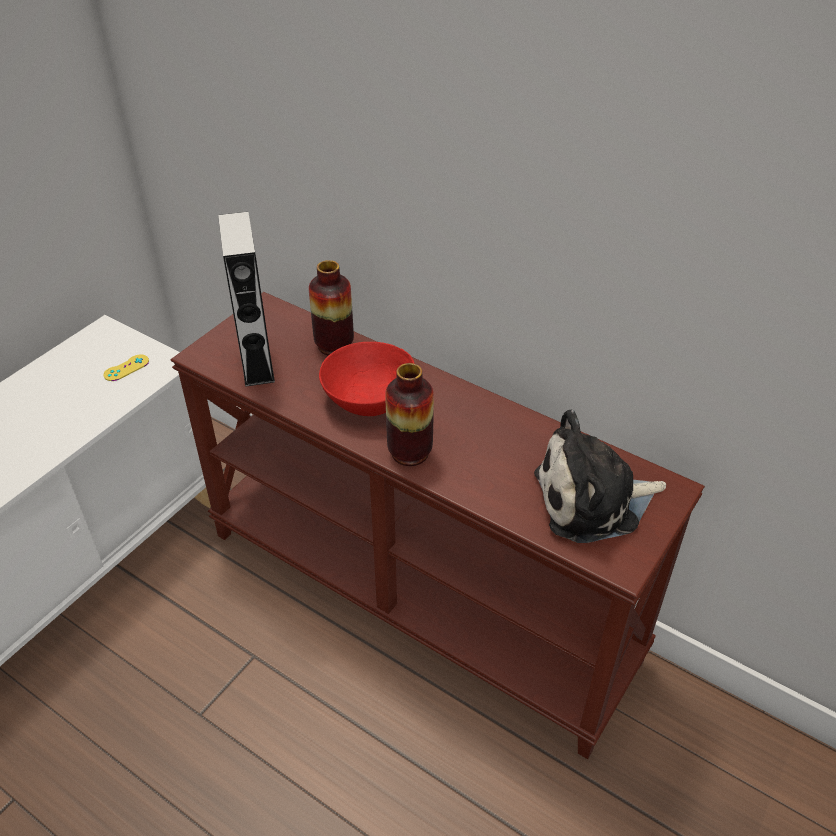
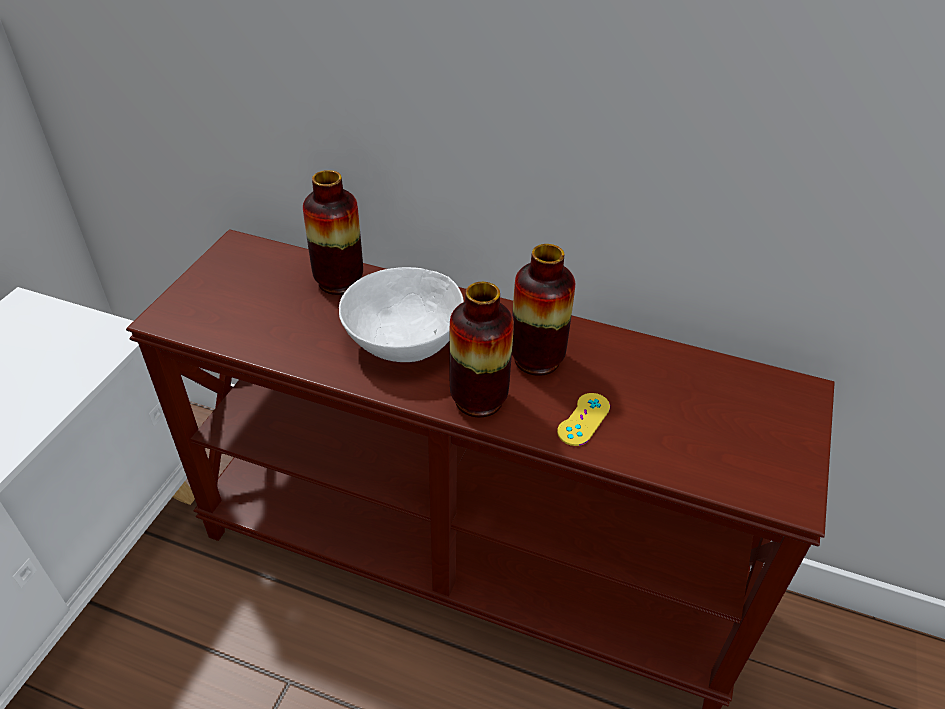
camera: 15 degrees left, 0 degrees up
yellow game controller [104,355,149,381] -> yellow game controller moved to [557,393,610,446]
grey speaker [218,212,275,387] -> none
red bowl [319,342,415,416] -> white bowl [339,267,464,362]
plush toy [534,409,666,543] -> none
none -> vase [512,244,575,376]

